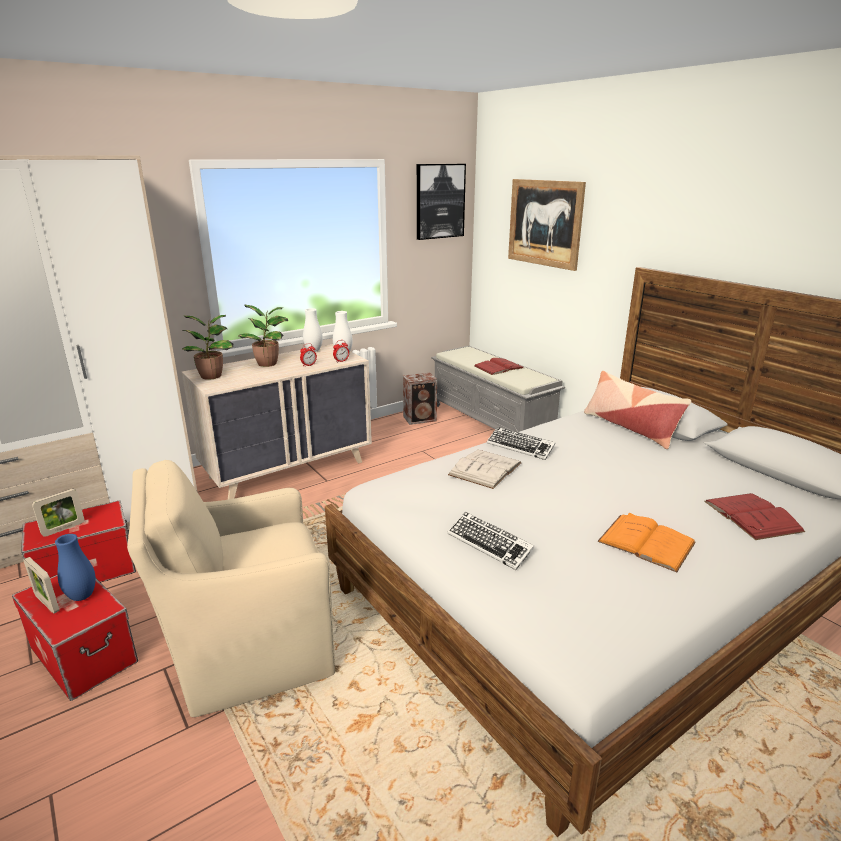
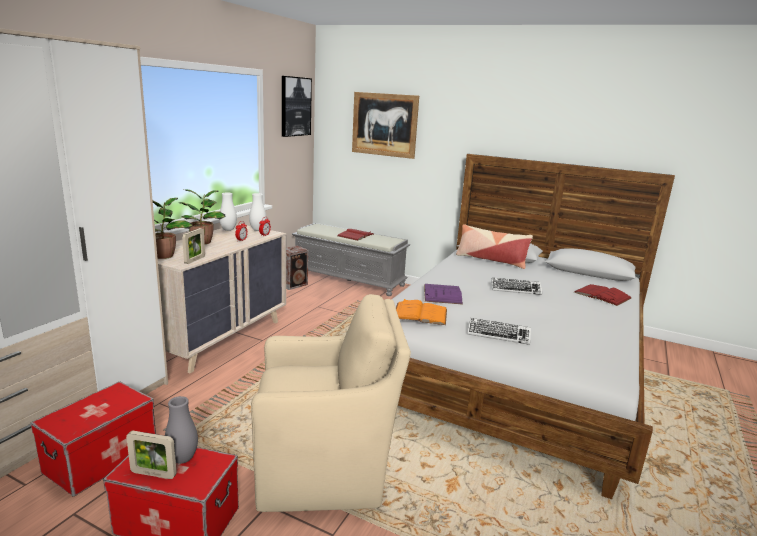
camera: 30 degrees left, 5 degrees down
picture frame [32,489,84,537] -> picture frame moved to [182,228,205,264]
blue vase [55,534,96,601] -> grey vase [165,396,198,464]
beige armchair [127,460,335,717] -> beige armchair turned 135 degrees counterclockwise [251,294,411,512]
white book [448,450,522,489] -> purple book [424,284,463,305]
keyboard [487,427,555,460] -> keyboard moved to [492,278,542,295]
orange book [597,513,696,572] -> orange book moved to [396,299,447,325]

